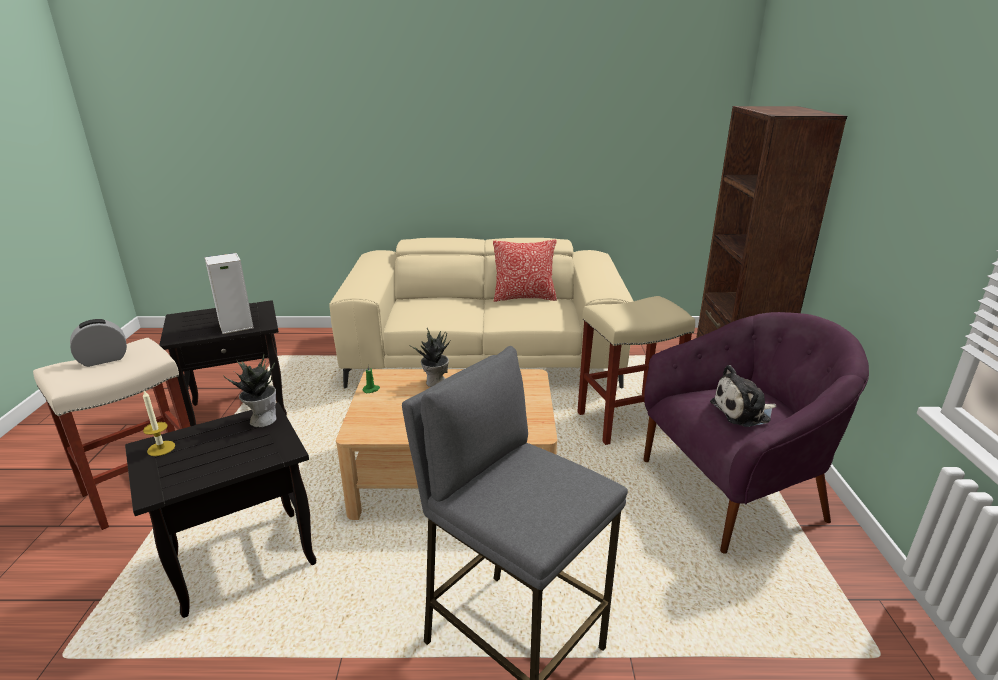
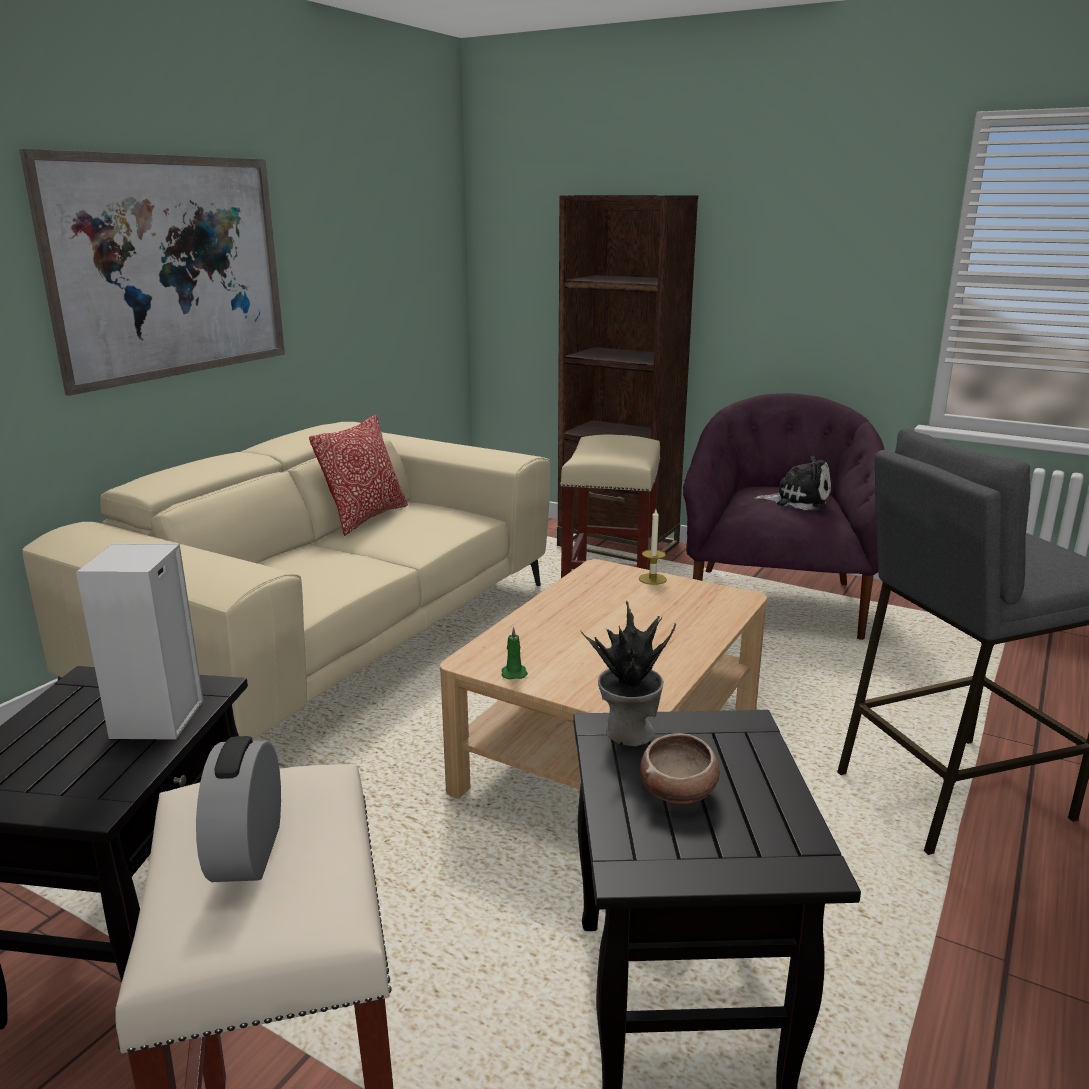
camera: 60 degrees left, 5 degrees down
candle [143,391,175,456] -> candle moved to [639,509,667,585]
potted plant [411,328,450,387] -> none
plush toy [710,365,776,427] -> plush toy turned 90 degrees counterclockwise [754,456,831,510]
none -> picture [19,149,285,396]
none -> bowl [640,733,720,804]

